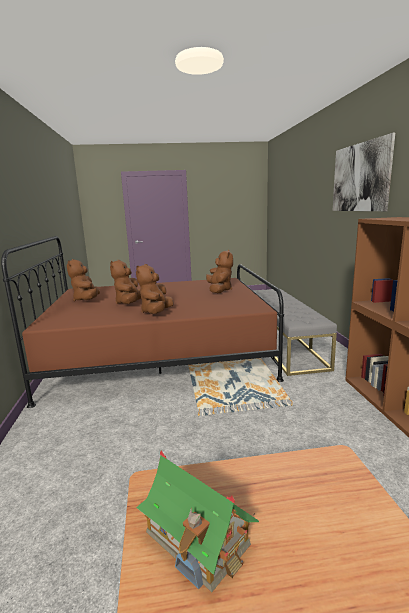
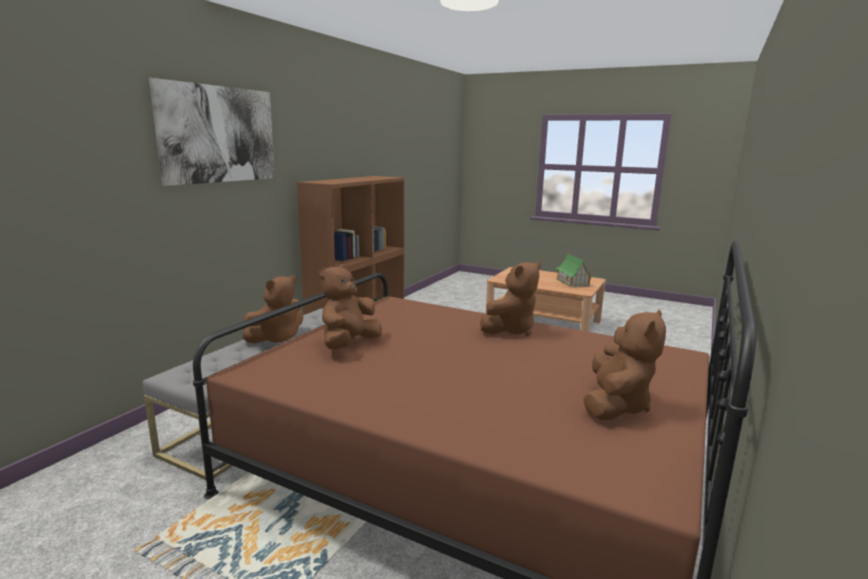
camera: 145 degrees left, 0 degrees up
brown plush toy [110,260,141,304] -> brown plush toy moved to [243,275,303,344]

